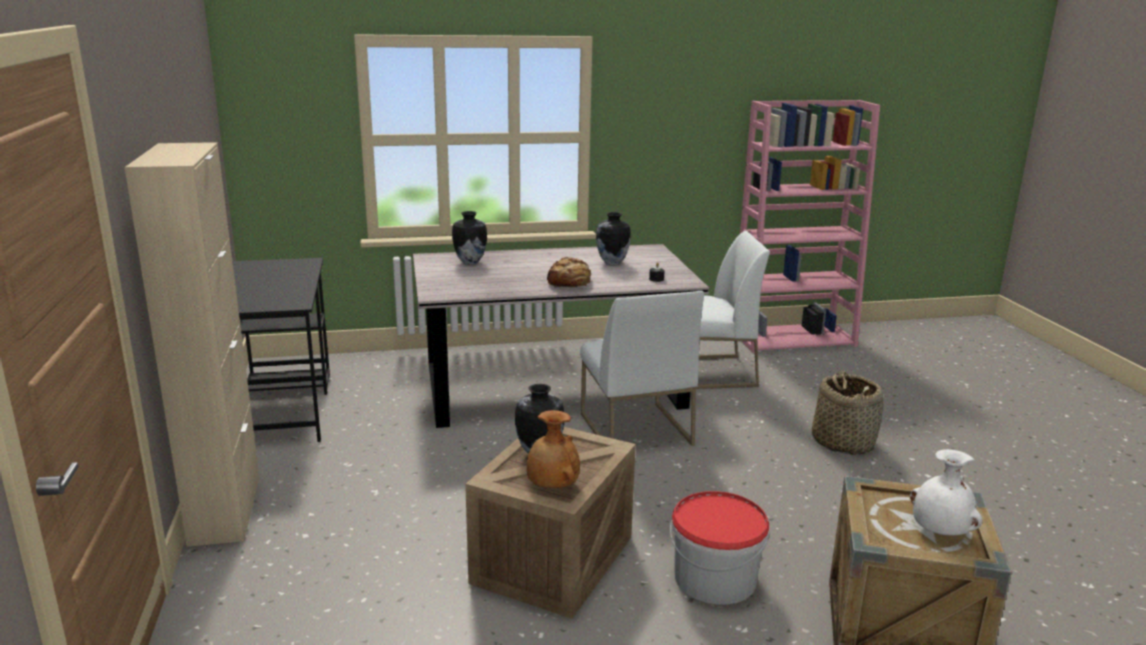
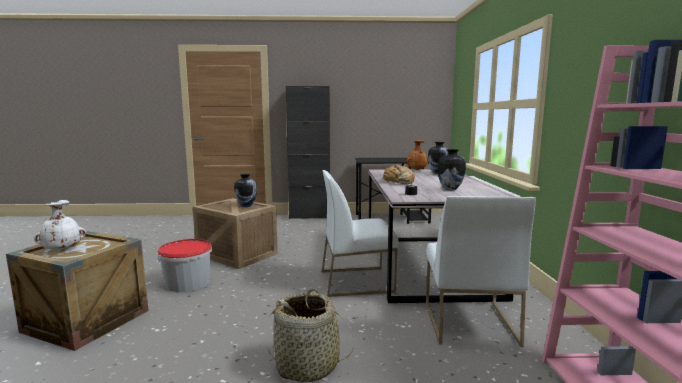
camera: 100 degrees right, 10 degrees down
beige cabinet [125,142,260,547] -> black cabinet [286,86,330,219]
brown vase [527,410,580,488] -> brown vase moved to [406,140,428,170]

